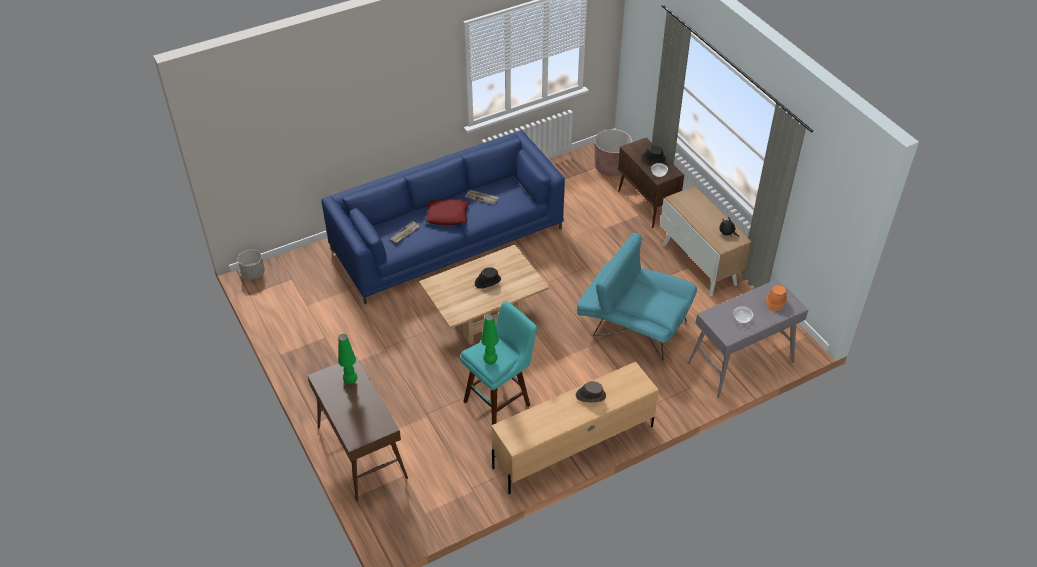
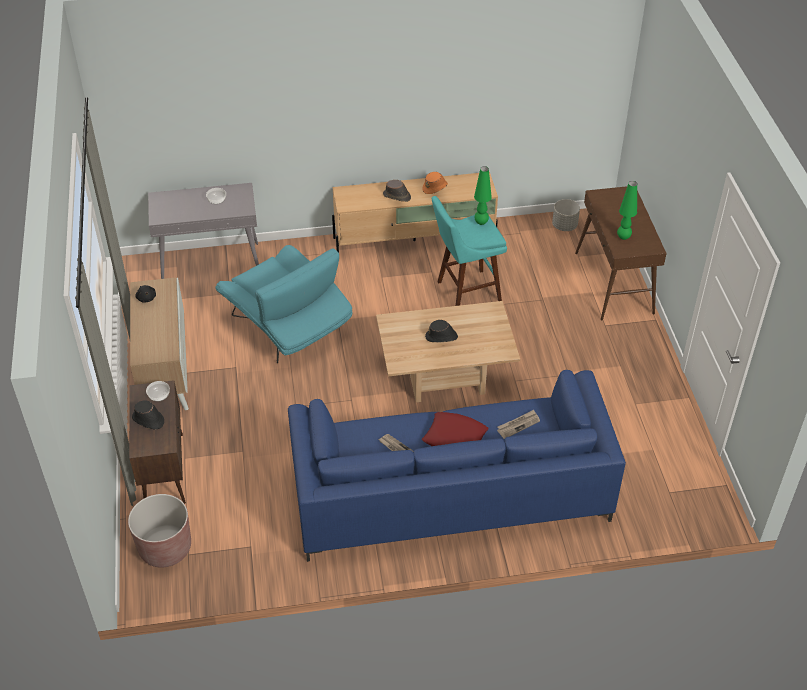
camera: 160 degrees left, 0 degrees up
grey planter [238,249,265,279] -> grey planter moved to [552,199,580,231]
orange hat [766,285,787,311] -> orange hat moved to [422,172,448,194]

